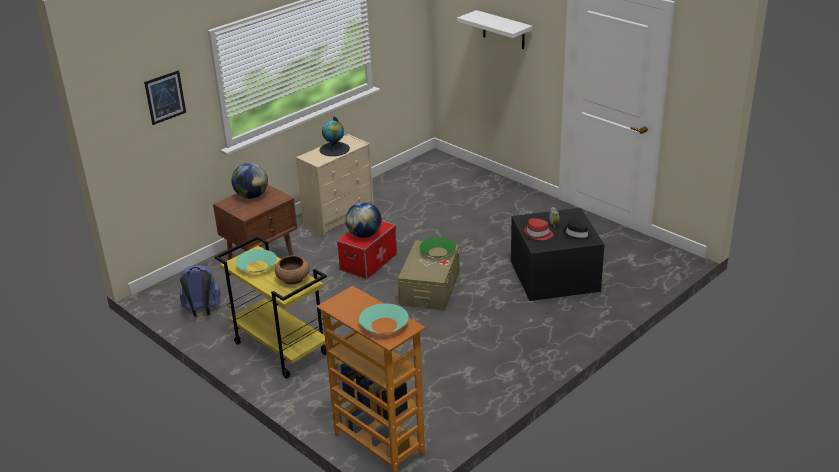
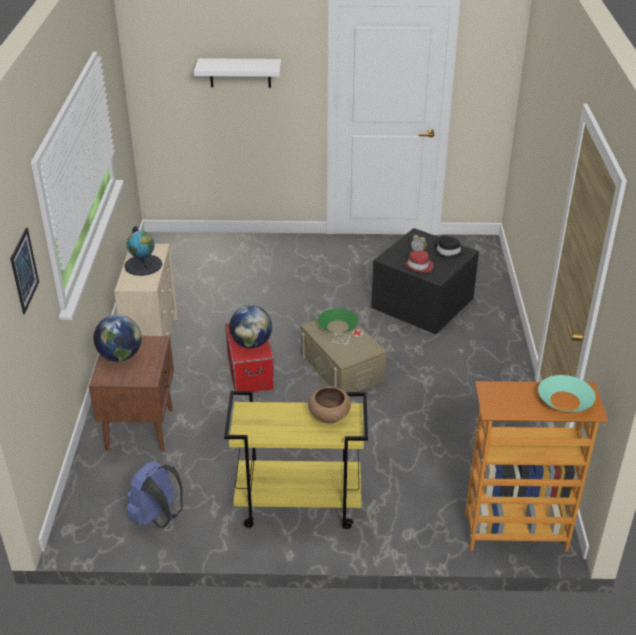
camera: 45 degrees left, 5 degrees up
turquoise bowl [236,249,277,273] -> none

